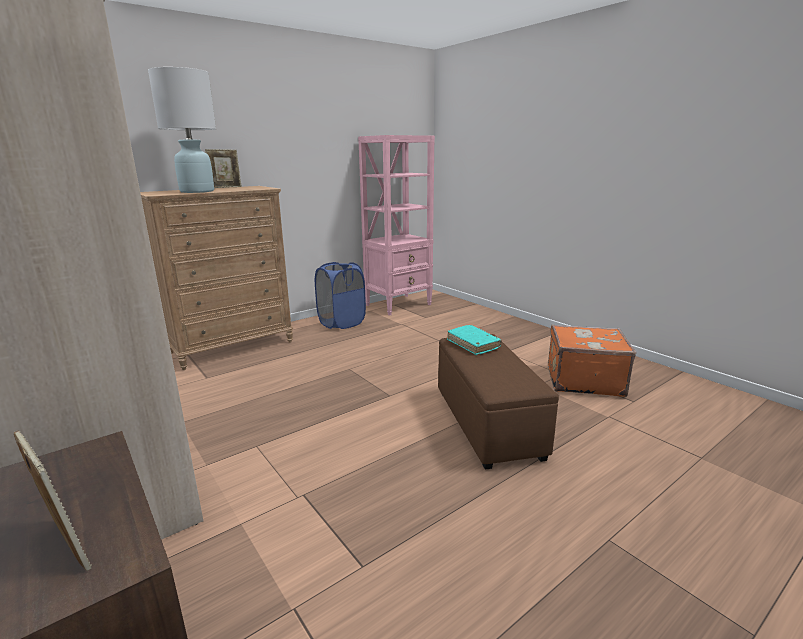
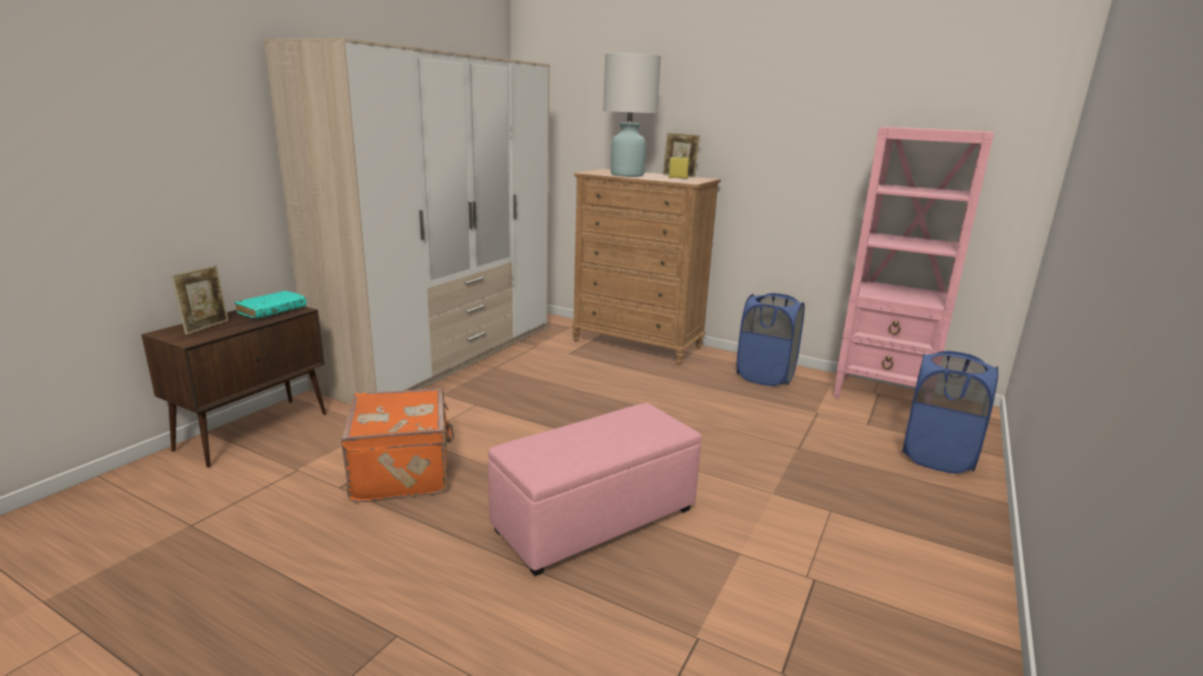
camera: 65 degrees right, 0 degrees up
brown ottoman [438,334,559,470] -> pink ottoman [488,403,702,576]
turquoise book [447,325,502,355] -> turquoise book moved to [235,291,307,319]
orange suitcase [548,325,636,397] -> orange suitcase moved to [341,388,454,502]
none -> yellow bottle [669,152,689,179]
none -> blue laundry basket [902,351,998,474]

